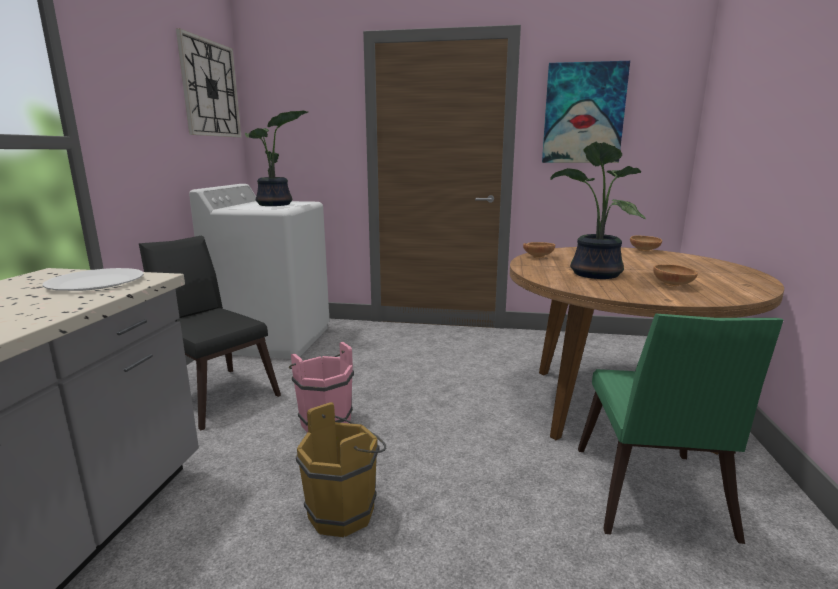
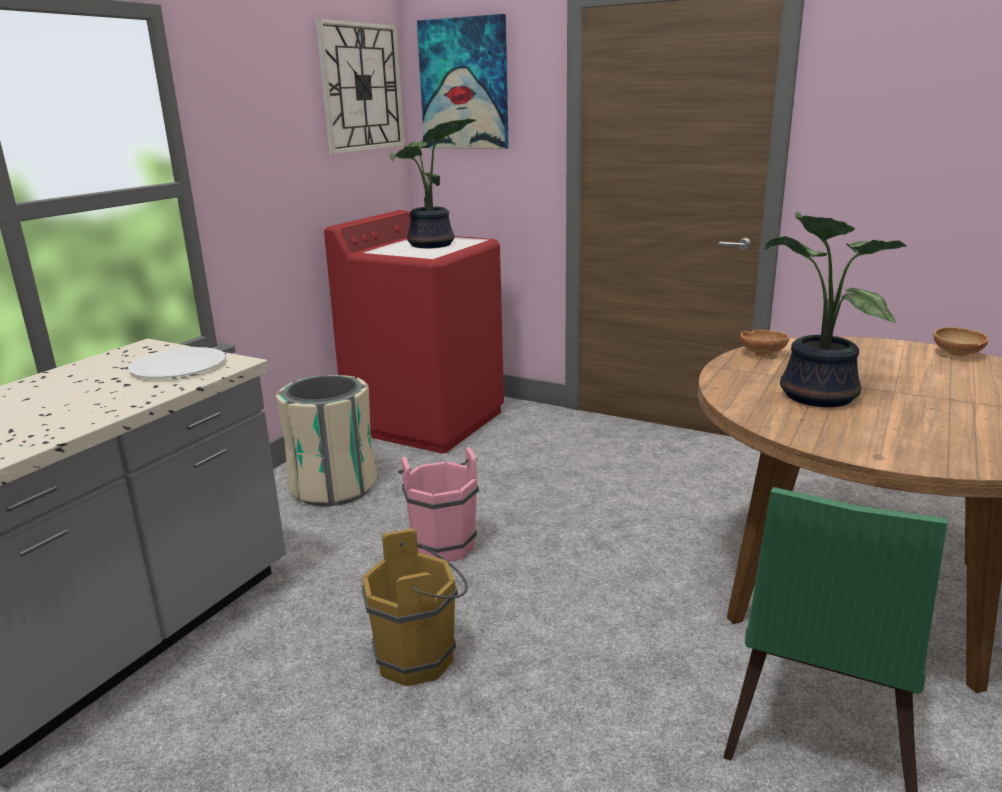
camera: 20 degrees right, 5 degrees up
black chair [139,235,281,430] -> beige trash can [276,375,377,506]
white washing machine [189,184,330,359] -> red washing machine [324,210,504,453]
picture [542,61,630,163] -> picture moved to [417,14,509,149]
brown bowl [653,264,698,286] -> none

